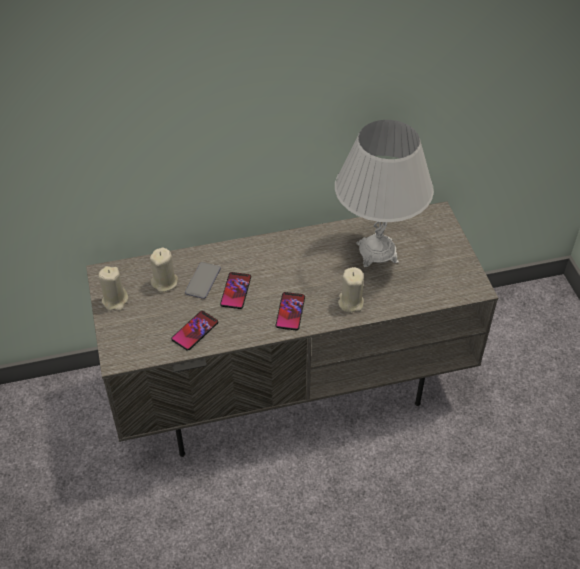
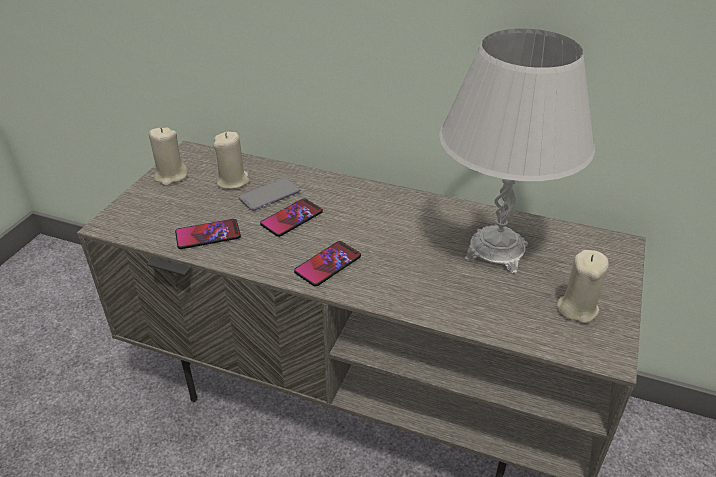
camera: 35 degrees right, 10 degrees down
beige candle [338,267,364,313] -> beige candle moved to [557,250,609,323]

